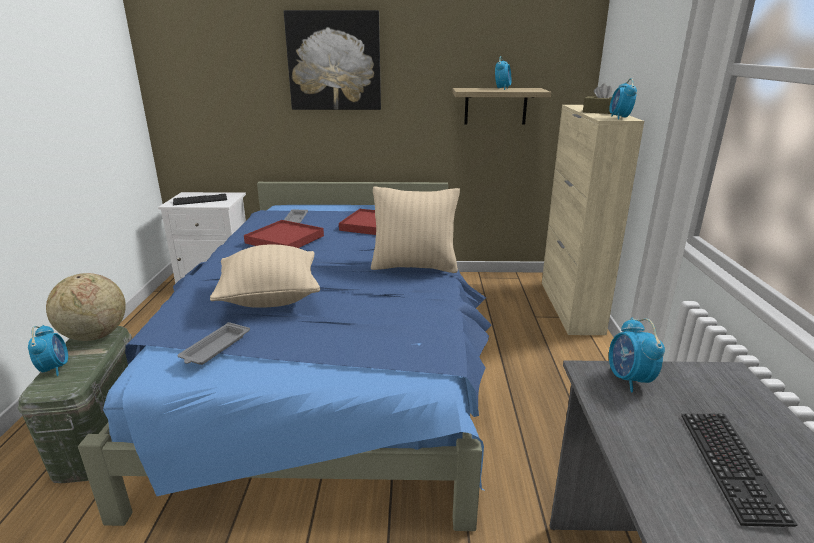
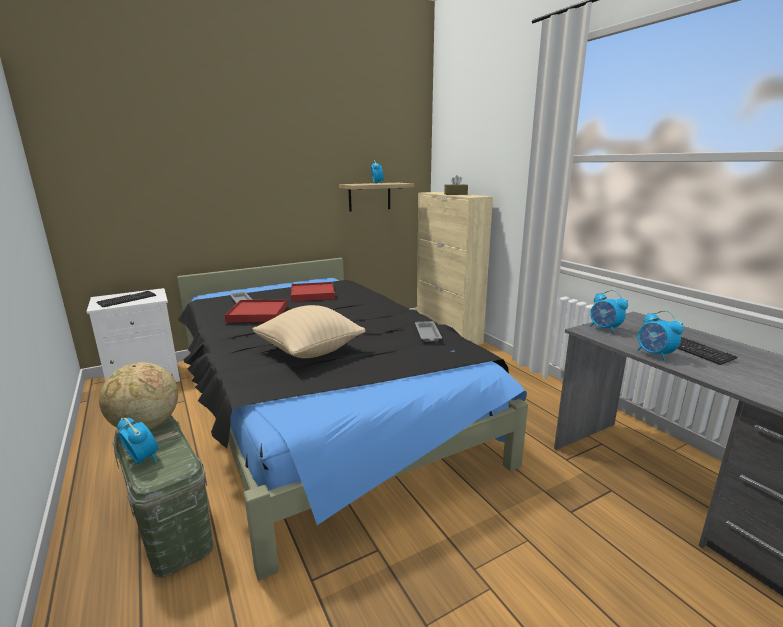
camera: 30 degrees left, 5 degrees down
blue bed [78,182,491,531] -> black bed [177,258,528,581]
grey tray [177,322,250,365] -> grey tray moved to [415,321,442,342]
picture [284,10,381,110] -> none
beige pillow [371,187,460,273] -> none
alarm clock [609,78,637,120] -> alarm clock moved to [637,310,684,361]

